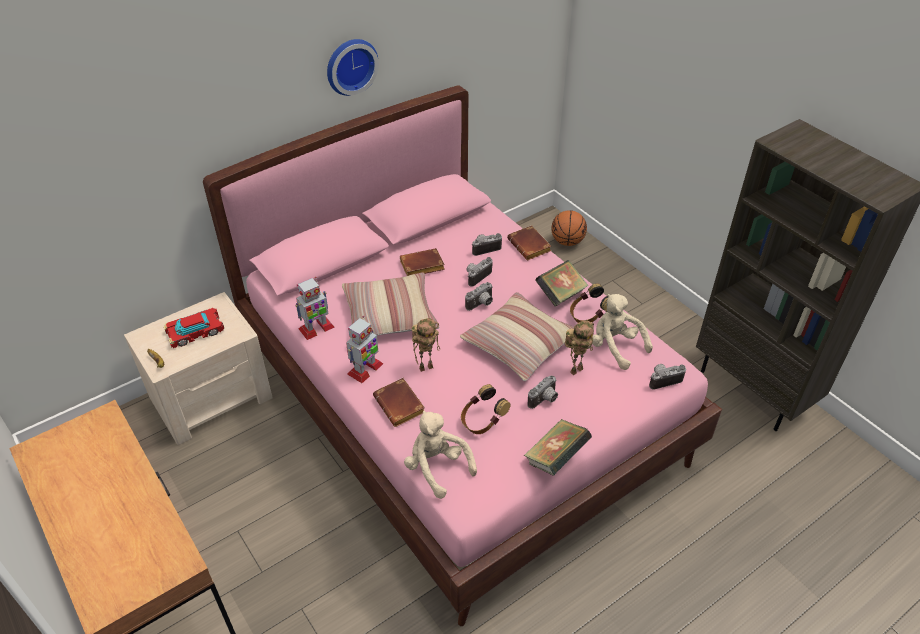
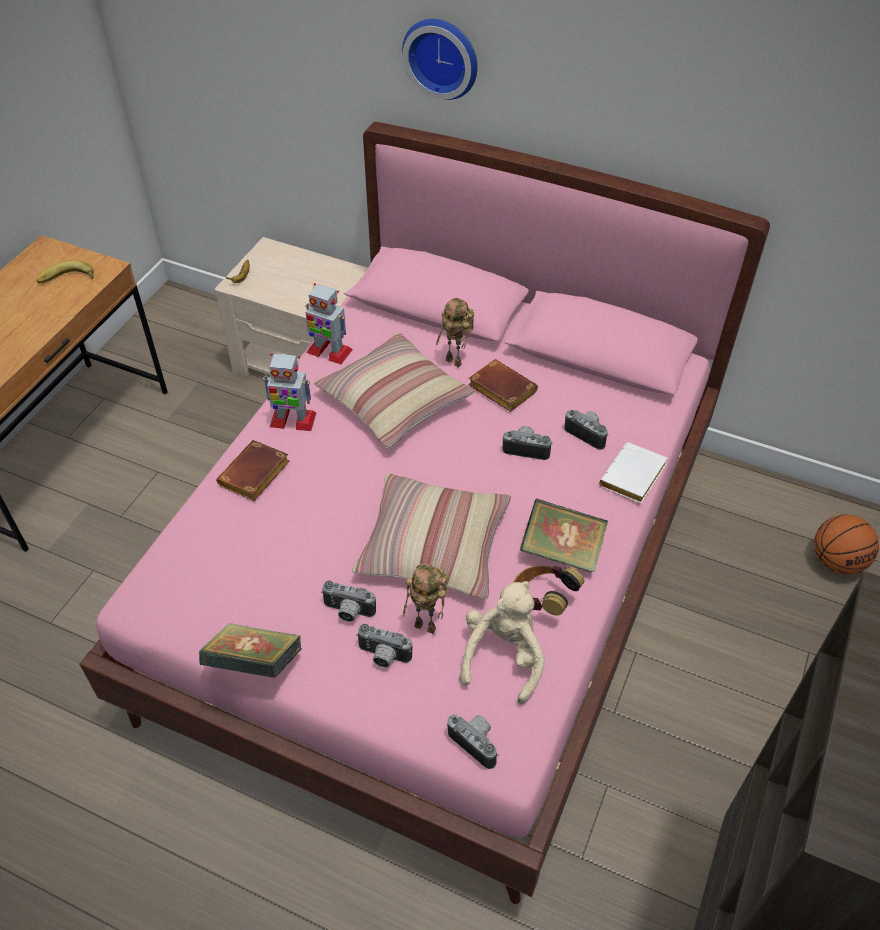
camera: 60 degrees right, 5 degrees up
toy car [164,308,224,348] -> none
wall clock [327,39,379,96] -> wall clock moved to [402,19,478,100]
beige plush toy [404,411,477,499] -> none
toy robot [412,318,440,372] -> toy robot moved to [436,298,474,368]
headphones [461,384,510,434] -> none
camera [465,282,493,311] -> camera moved to [356,624,412,668]
brown book [507,225,552,260] -> white book [599,442,667,503]
none -> banana [37,260,94,283]

